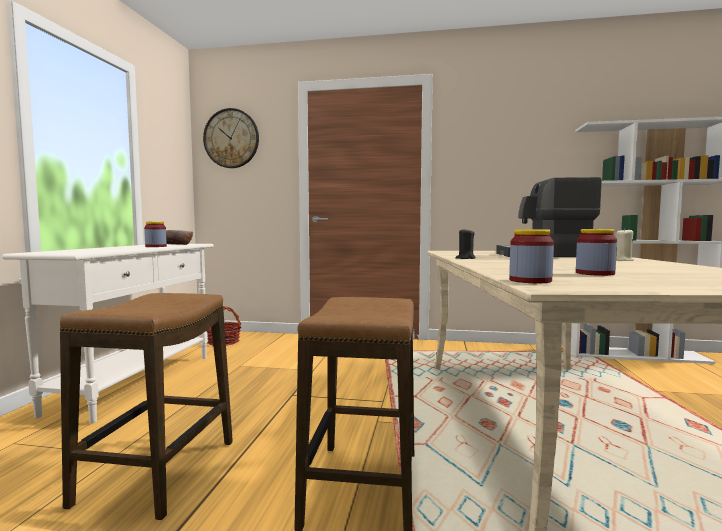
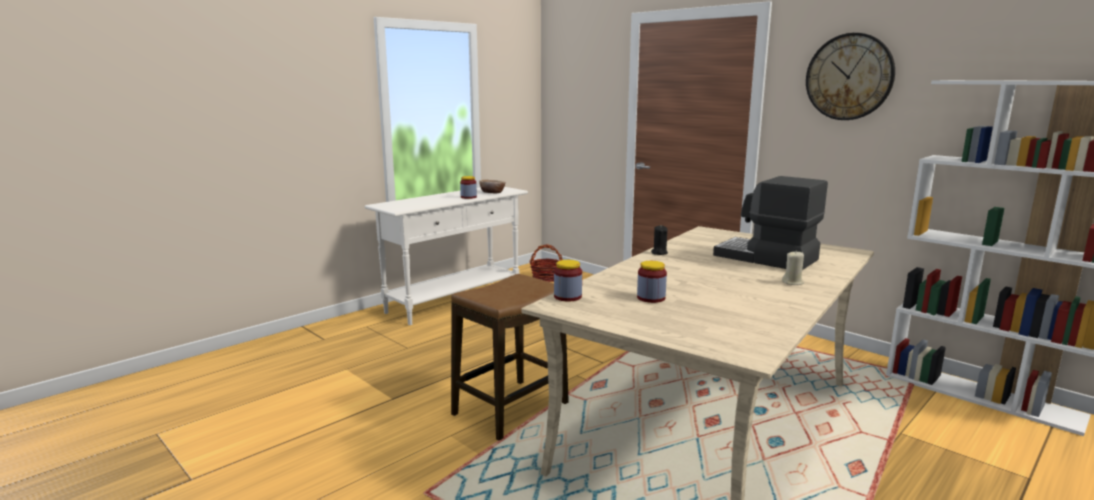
camera: 35 degrees right, 10 degrees up
stool [60,293,233,520] -> none
wall clock [203,108,259,168] -> wall clock moved to [806,33,895,120]

